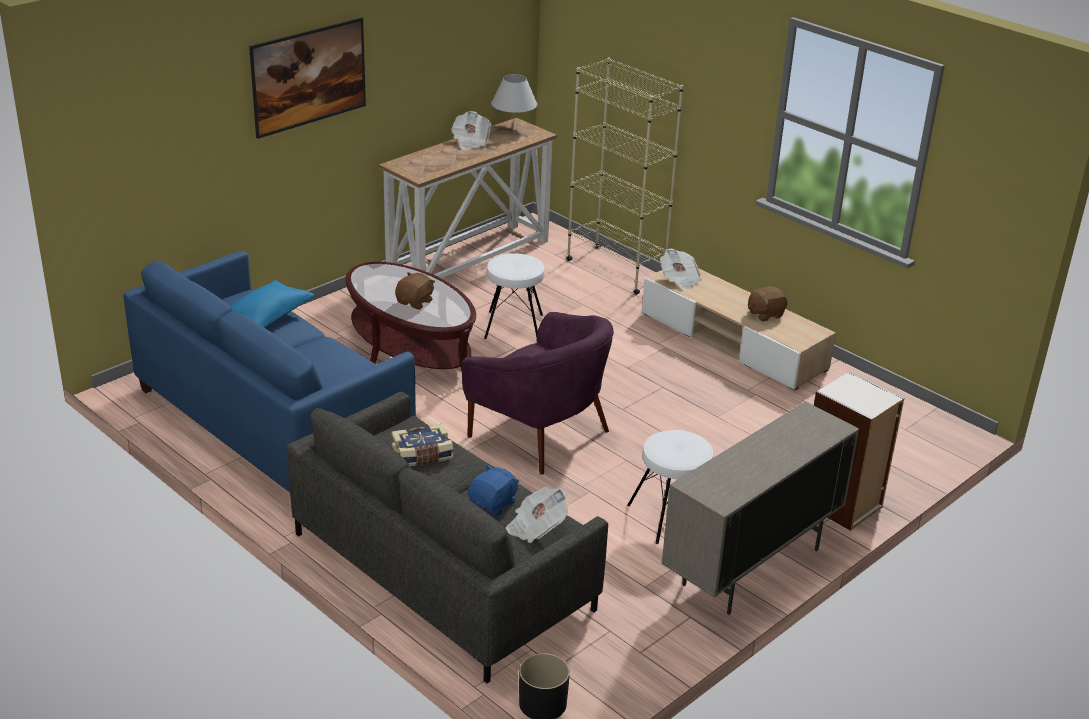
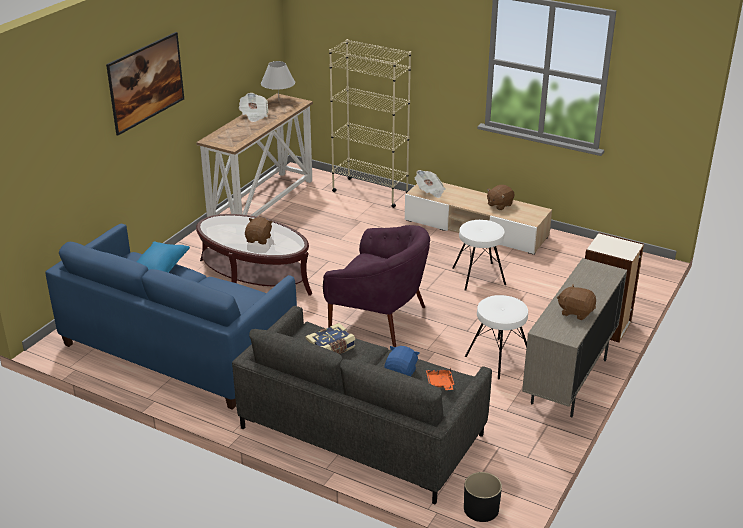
camera: 15 degrees left, 0 degrees up
white stool [484,253,544,339] -> white stool moved to [452,220,506,291]
newspaper [506,487,568,543] -> orange tray [426,368,454,390]
none -> brown plush toy [557,285,596,320]

